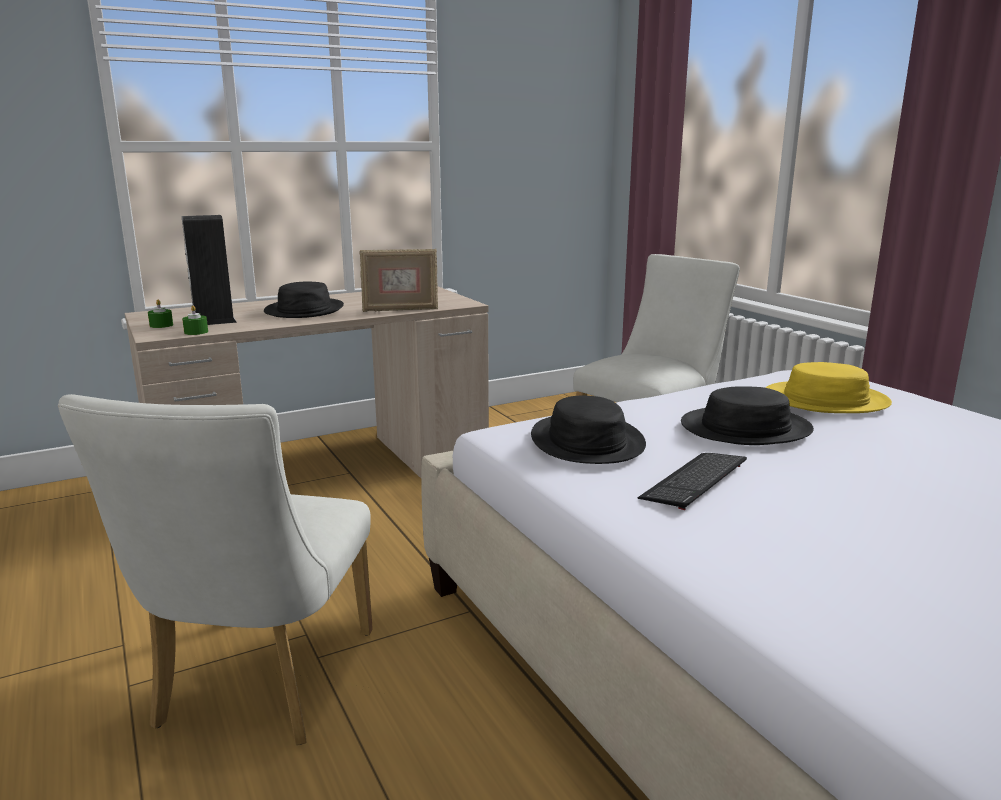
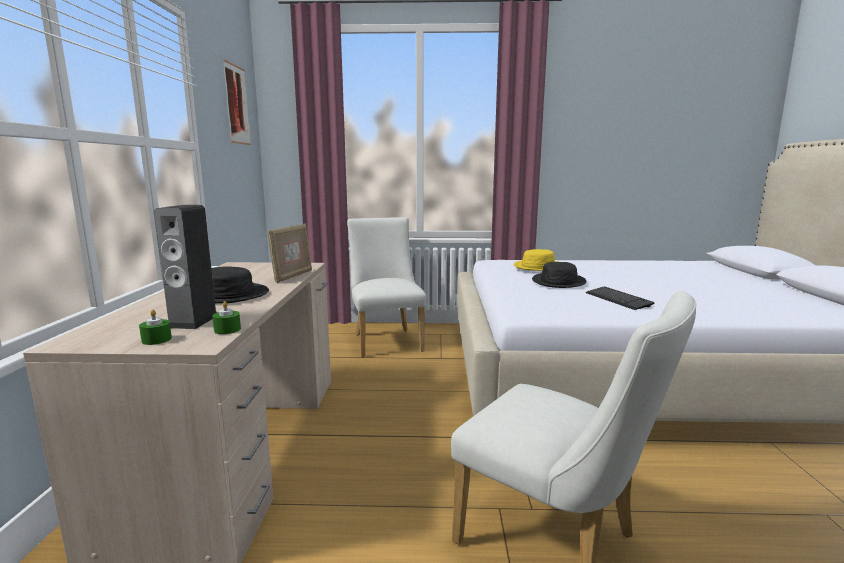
camera: 60 degrees left, 5 degrees down
black hat [531,395,646,464] -> none
none -> picture [223,59,251,145]

